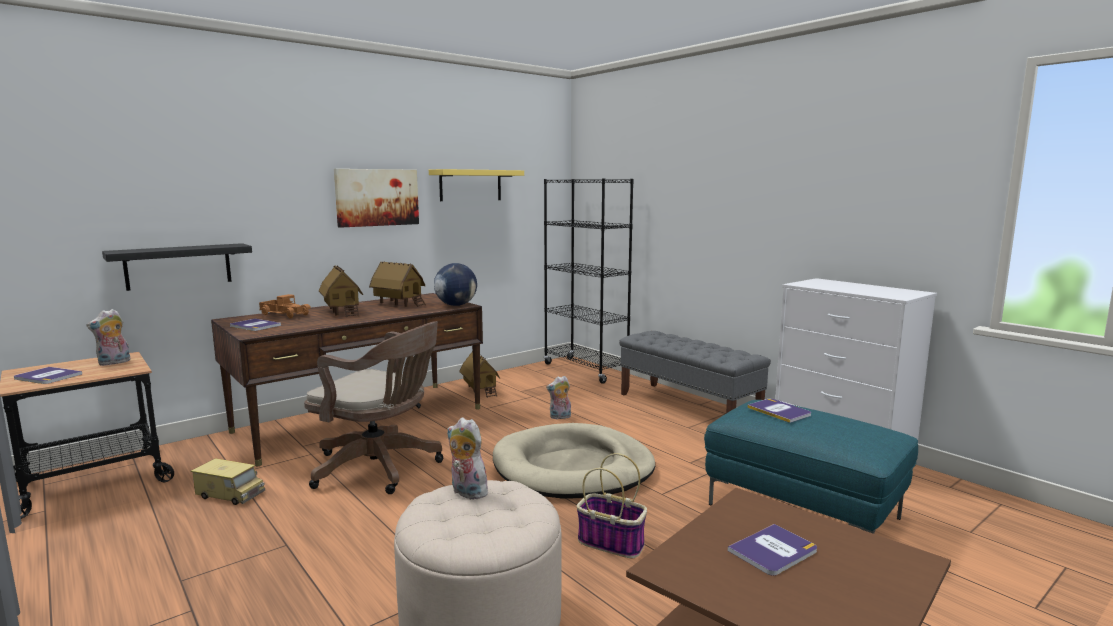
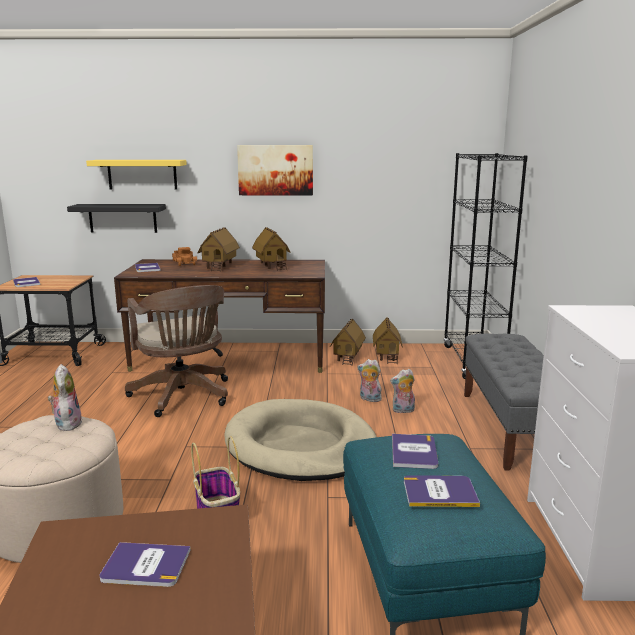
camera: 40 degrees right, 5 degrees up
plush toy [87,309,131,366] -> plush toy moved to [390,369,415,413]
toy truck [191,458,265,505] -> none
yellow shelf [429,169,524,201] -> yellow shelf moved to [86,160,187,190]
globe [434,263,477,306] -> none
none -> toy house [373,318,403,364]
none -> book [404,475,480,507]

